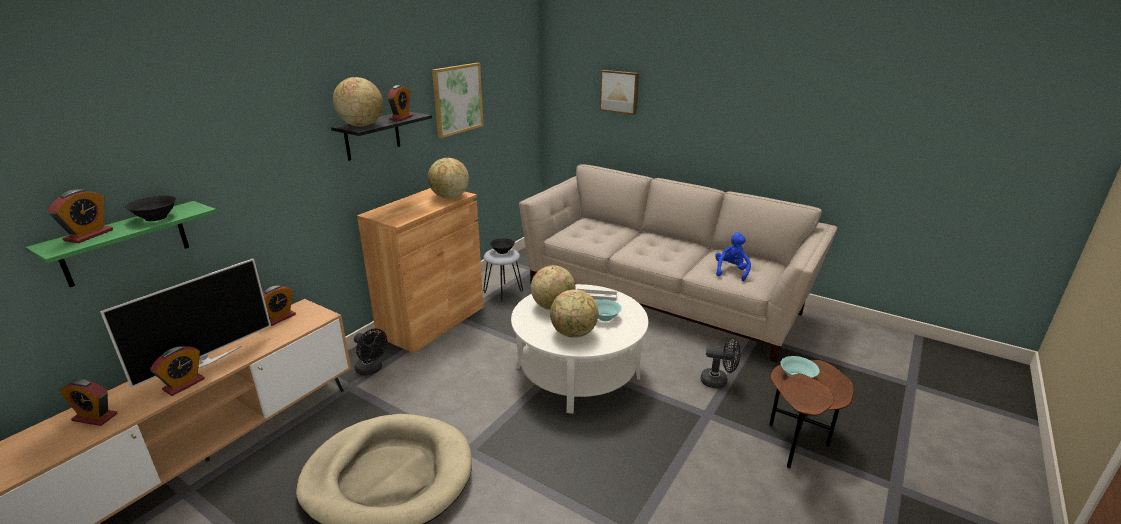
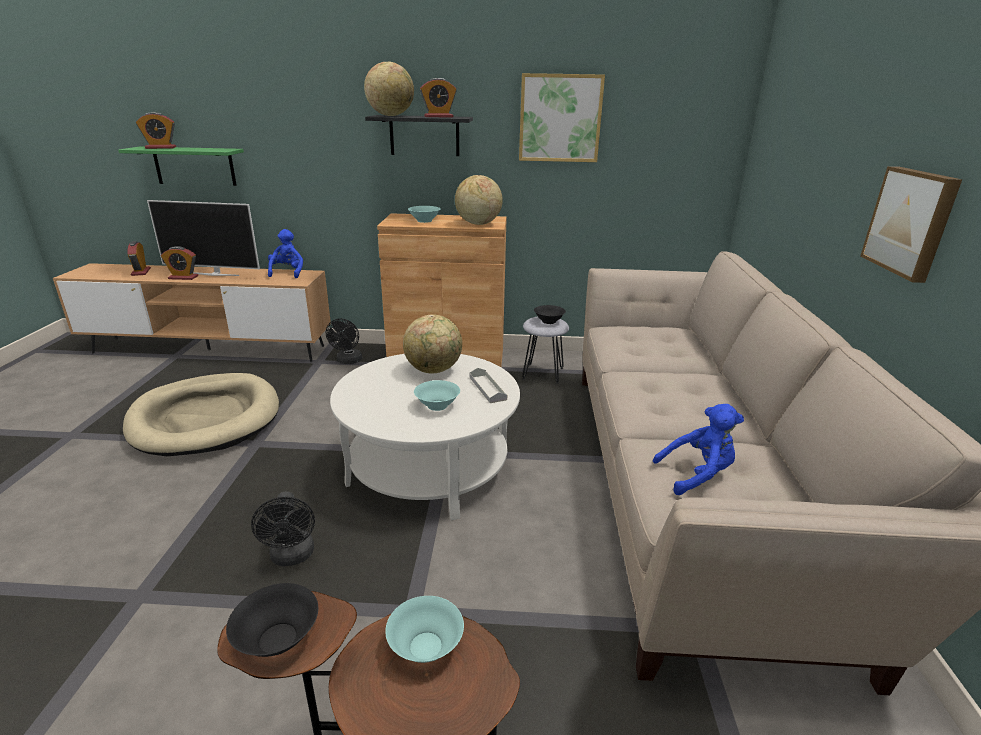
camera: 60 degrees right, 0 degrees up
black bowl [125,196,177,221] -> black bowl moved to [226,583,318,657]
alarm clock [263,285,296,326] -> blue plush toy [268,229,303,278]
globe [550,289,599,338] -> none
picture [600,70,639,115] -> picture moved to [860,166,962,283]
black fan [701,337,741,389] -> black fan moved to [251,491,315,566]
none -> turquoise bowl [408,206,441,223]

